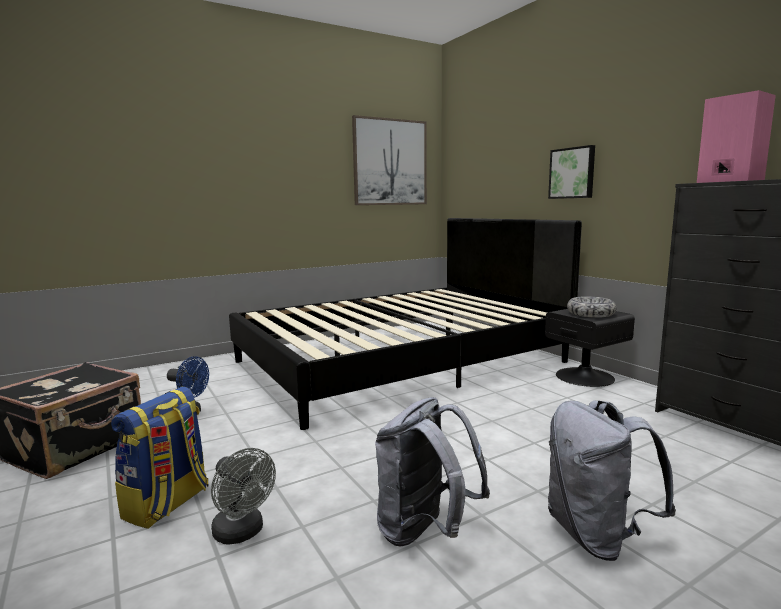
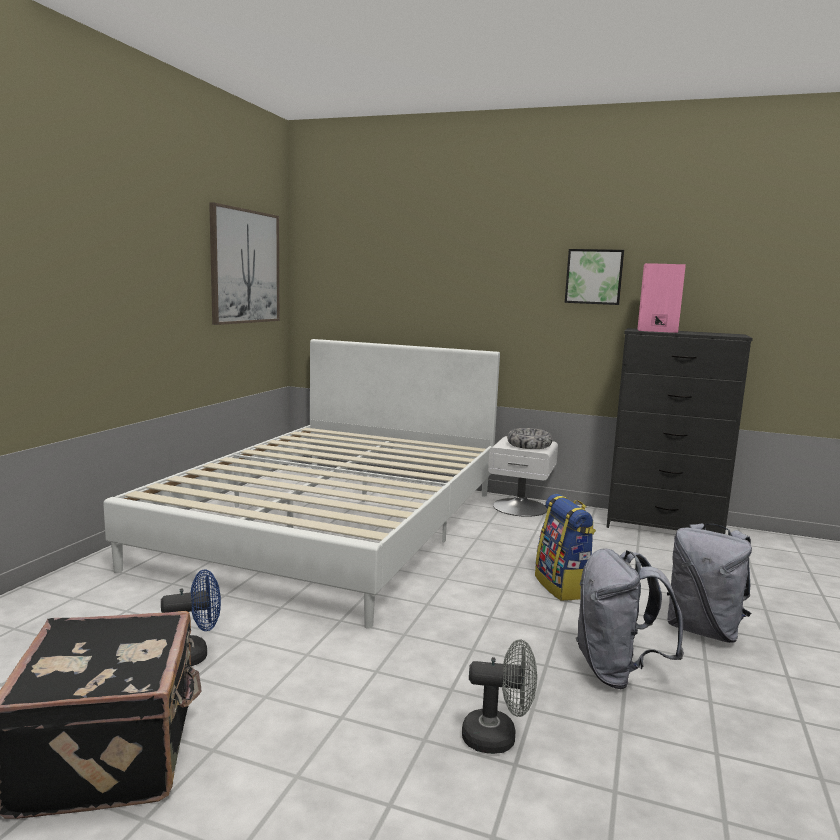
camera: 40 degrees left, 0 degrees up
backpack [111,387,208,529] -> backpack moved to [535,494,596,601]
black bed [229,218,582,430] -> white bed [103,339,500,628]
black nightstand [545,309,635,387] -> white nightstand [488,436,558,517]
picture [548,145,595,199] -> picture moved to [565,249,624,305]

